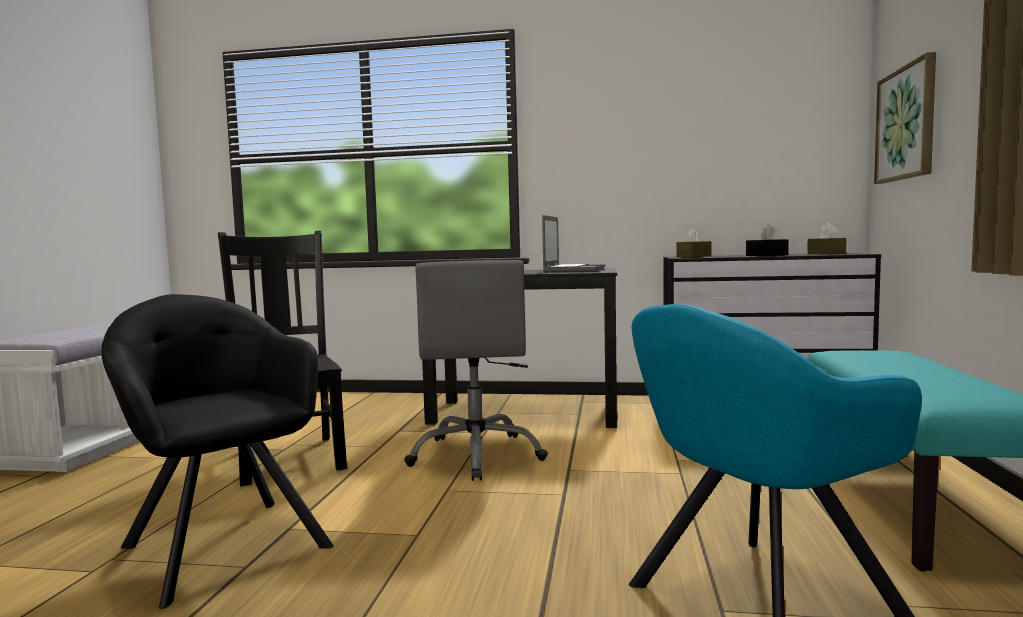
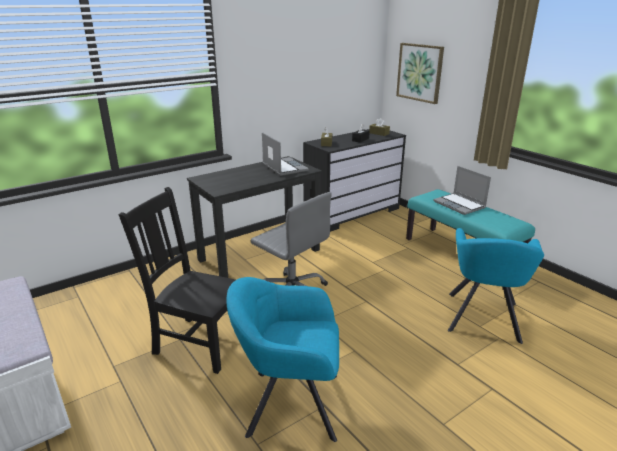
camera: 45 degrees left, 20 degrees up
black armchair [101,294,333,609] -> turquoise armchair [226,277,339,442]
none -> laptop [433,166,491,215]

